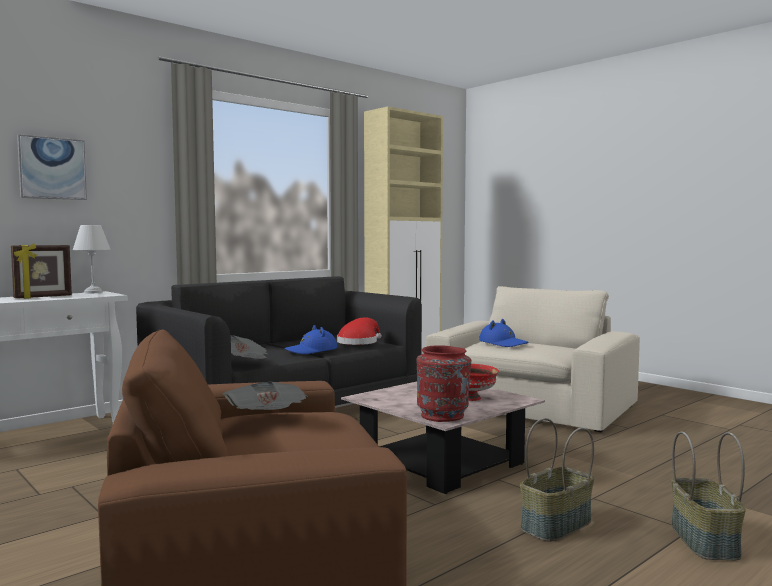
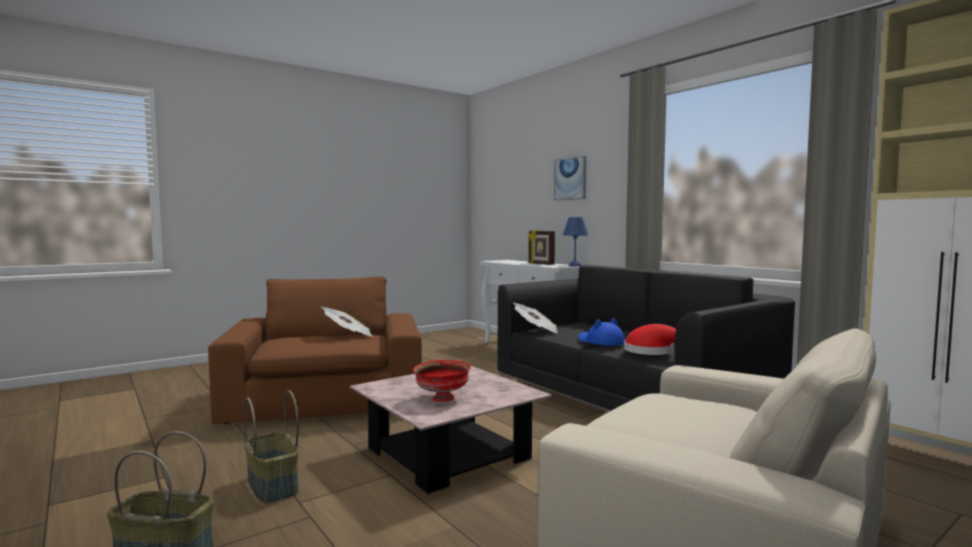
camera: 95 degrees right, 0 degrees up
white table lamp [73,225,111,293] -> blue table lamp [563,217,588,266]
red vase [416,345,471,422] -> none
blue hat [479,319,529,347] -> none

